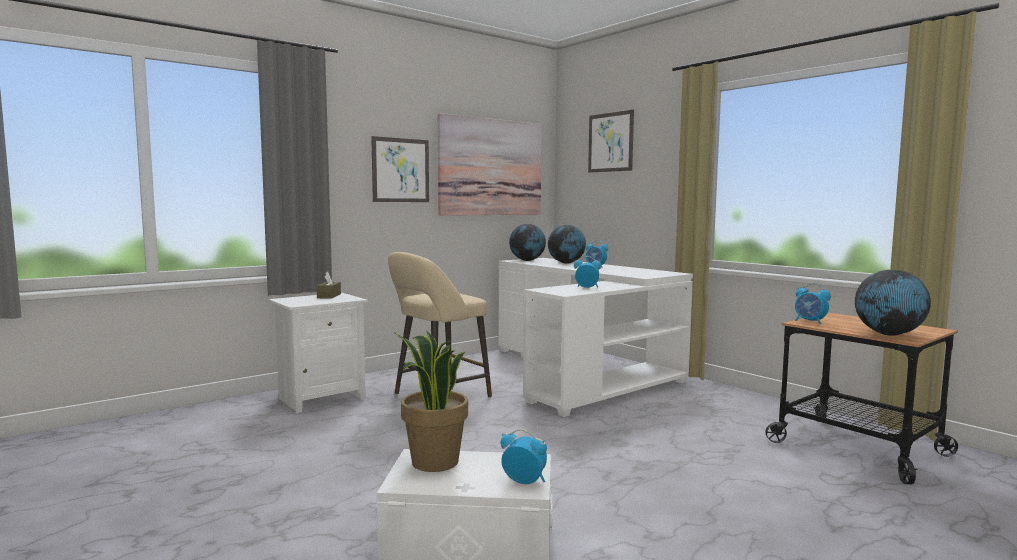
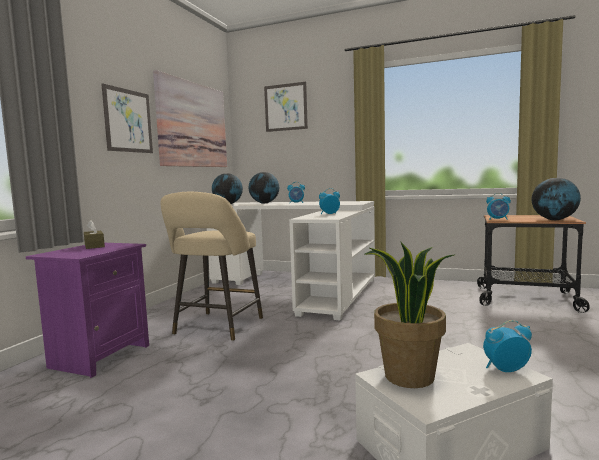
camera: 30 degrees left, 0 degrees up
white nightstand [268,293,368,414] -> purple nightstand [26,243,149,378]

